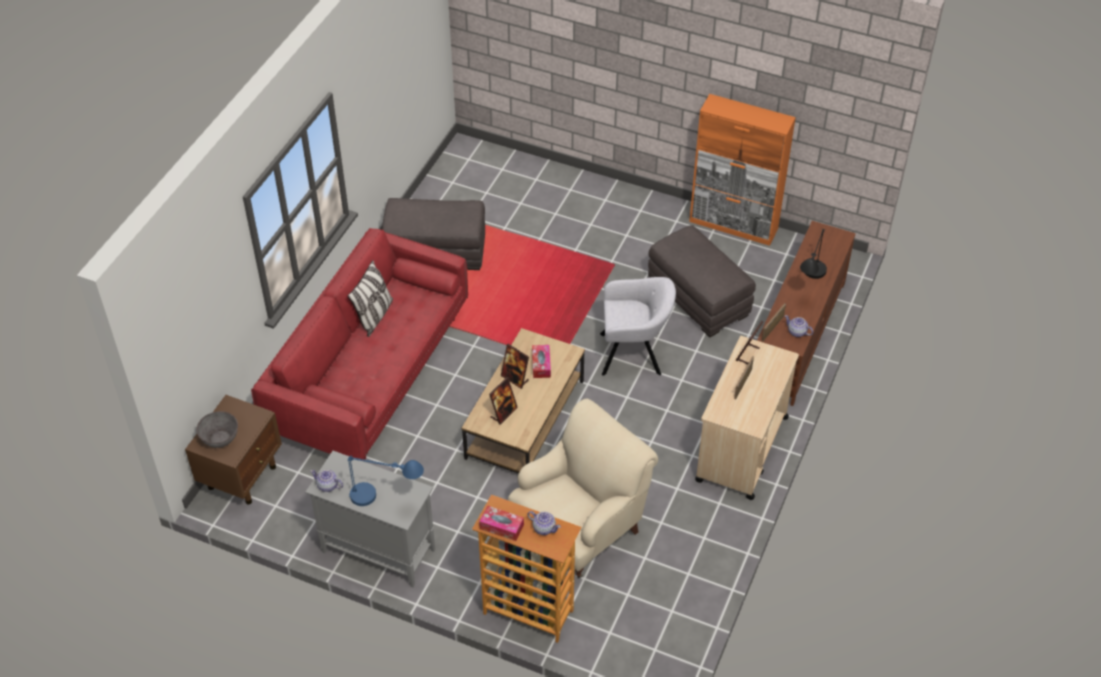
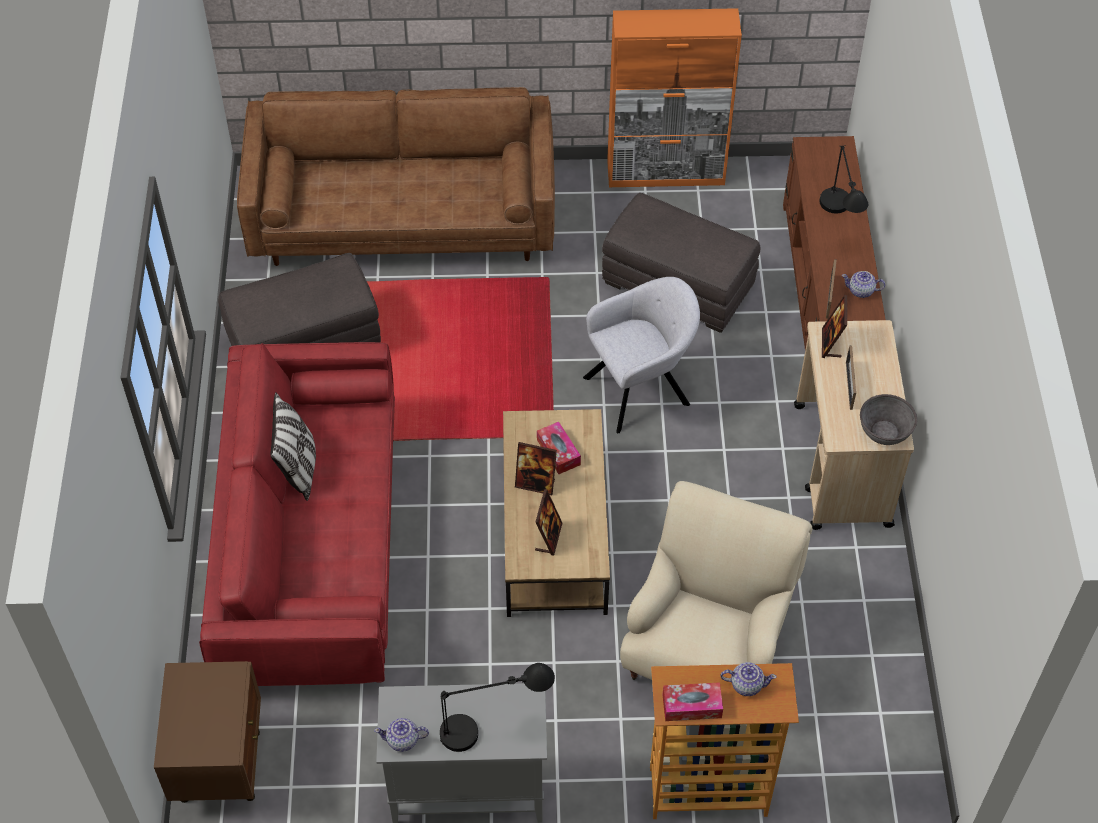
camera: 25 degrees left, 5 degrees up
grey bowl [196,411,238,448] -> grey bowl moved to [860,394,917,445]
blue table lamp [348,456,424,506] -> black table lamp [440,663,555,752]
none -> brown sofa [237,87,555,266]

